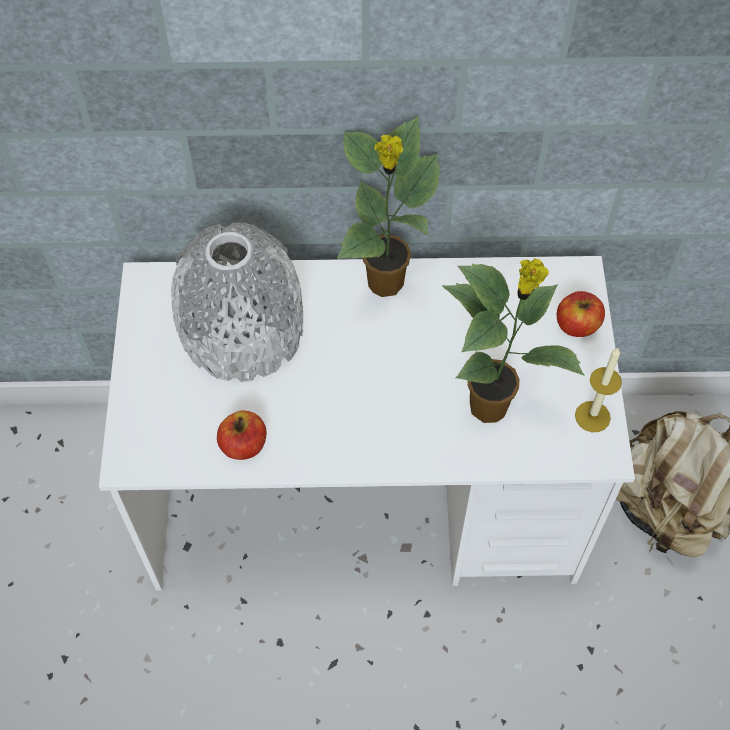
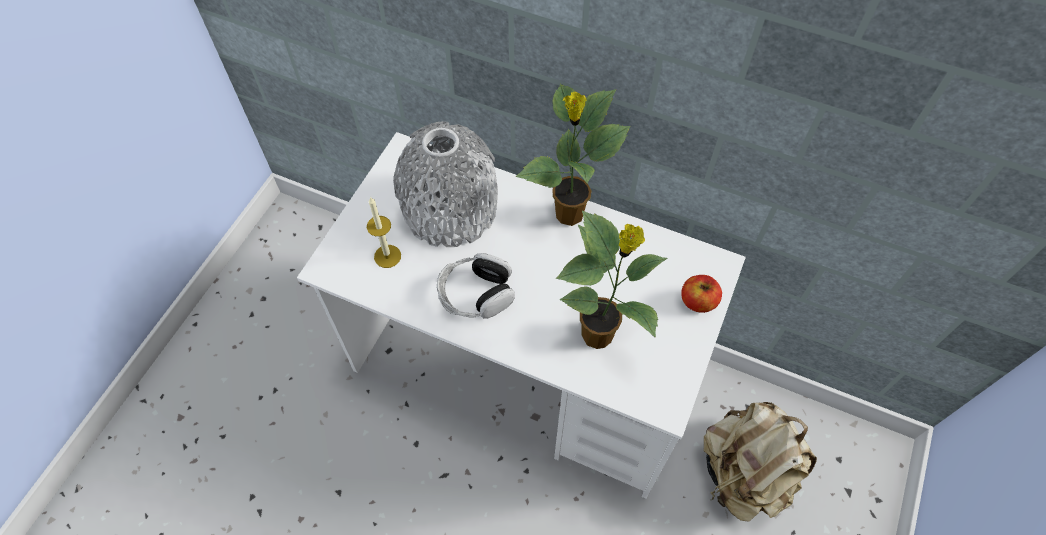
camera: 25 degrees right, 0 degrees up
apple [217,410,267,460] -> none
candle [575,348,622,432] -> candle moved to [367,197,401,268]
none -> headphones [437,253,515,319]

